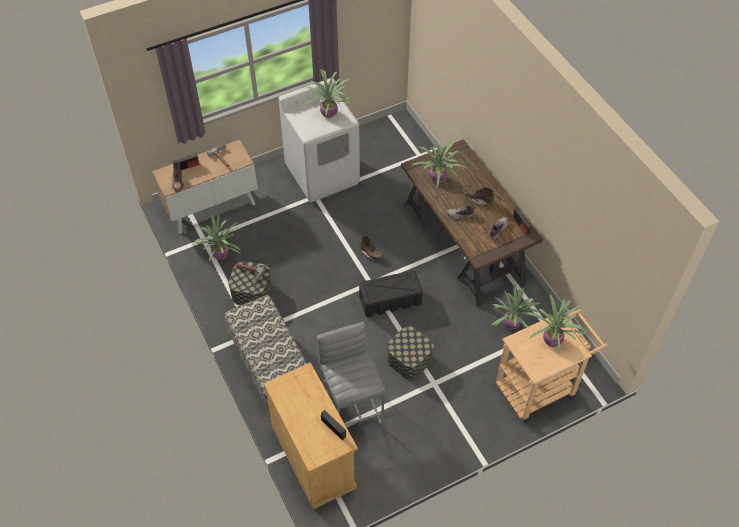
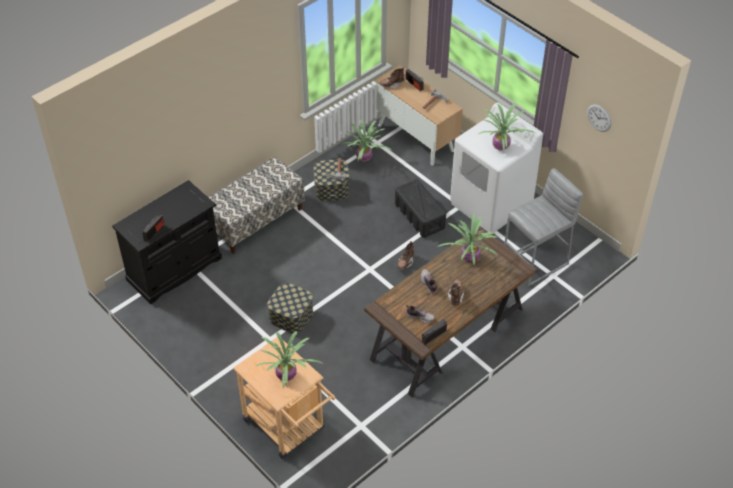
camera: 75 degrees right, 5 degrees down
beige cabinet [264,362,358,510] -> black cabinet [112,180,222,304]
grey stool [317,322,385,428] -> grey stool moved to [504,168,583,286]
black storage box [359,270,423,317] -> black storage box moved to [395,179,446,238]
potted plant [491,283,541,329] -> none
none -> wall clock [587,104,612,132]

